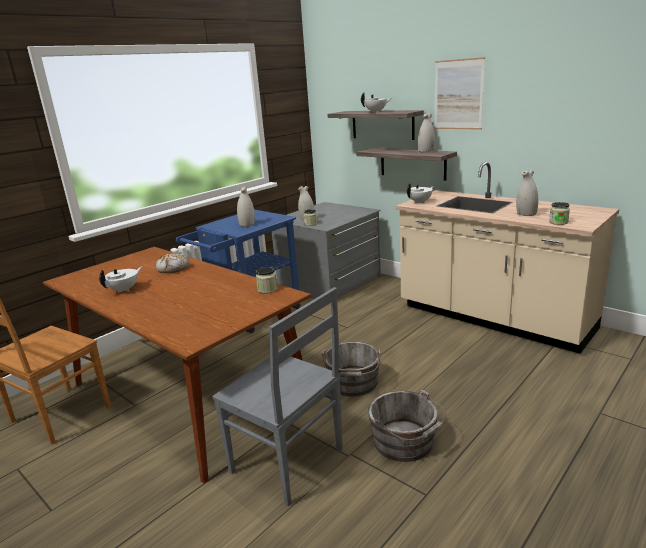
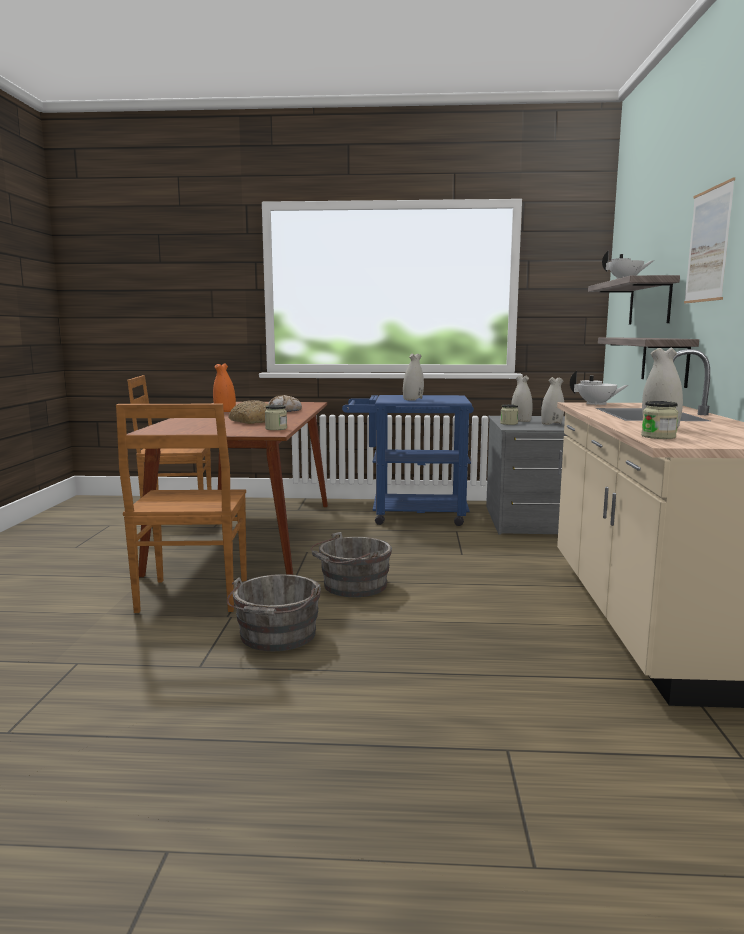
camera: 50 degrees right, 10 degrees down
white teapot [99,266,142,293] -> orange vase [213,363,236,412]
grey chair [212,287,343,506] -> brown chair [116,404,247,613]
white vase [418,113,435,153] -> white vase moved to [541,377,564,425]
none -> bread [228,400,268,424]

